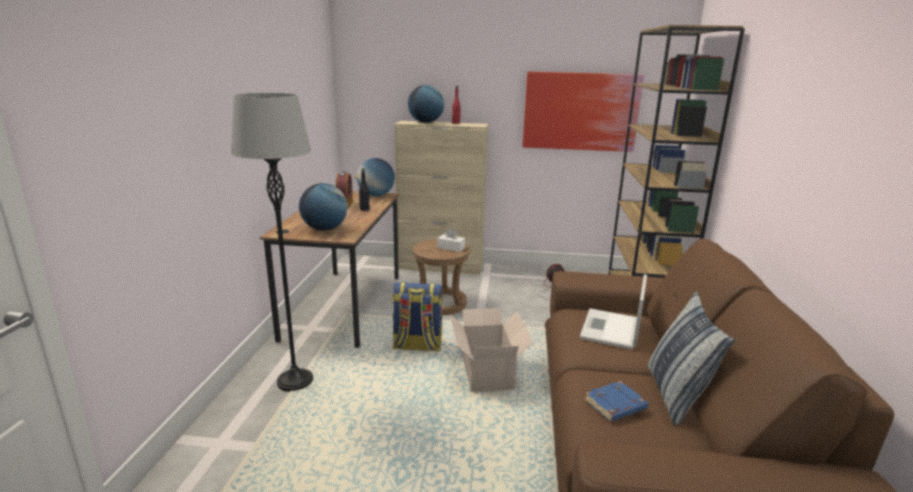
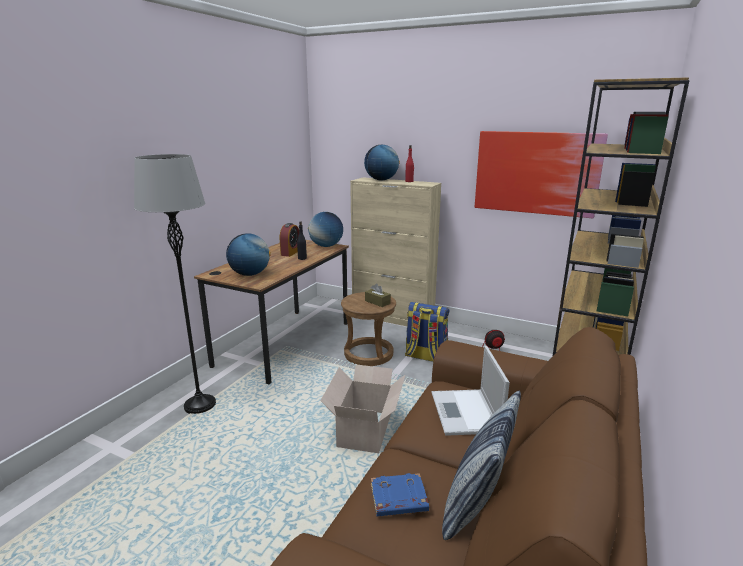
camera: 20 degrees right, 0 degrees up
backpack [392,282,443,352] -> backpack moved to [405,302,449,362]
white tissue box [437,228,465,252] -> brown tissue box [365,284,391,307]
laptop [580,274,647,350] -> laptop turned 45 degrees counterclockwise [431,346,510,436]

